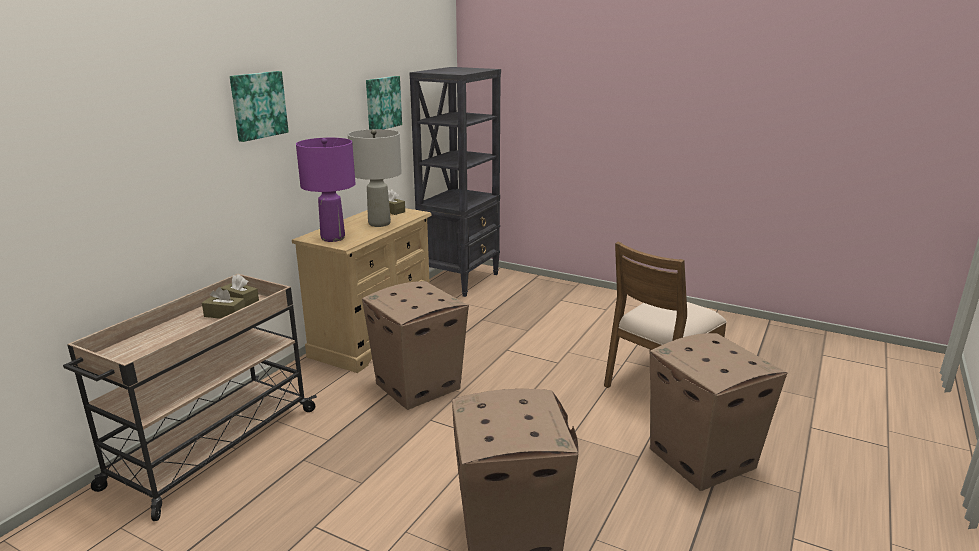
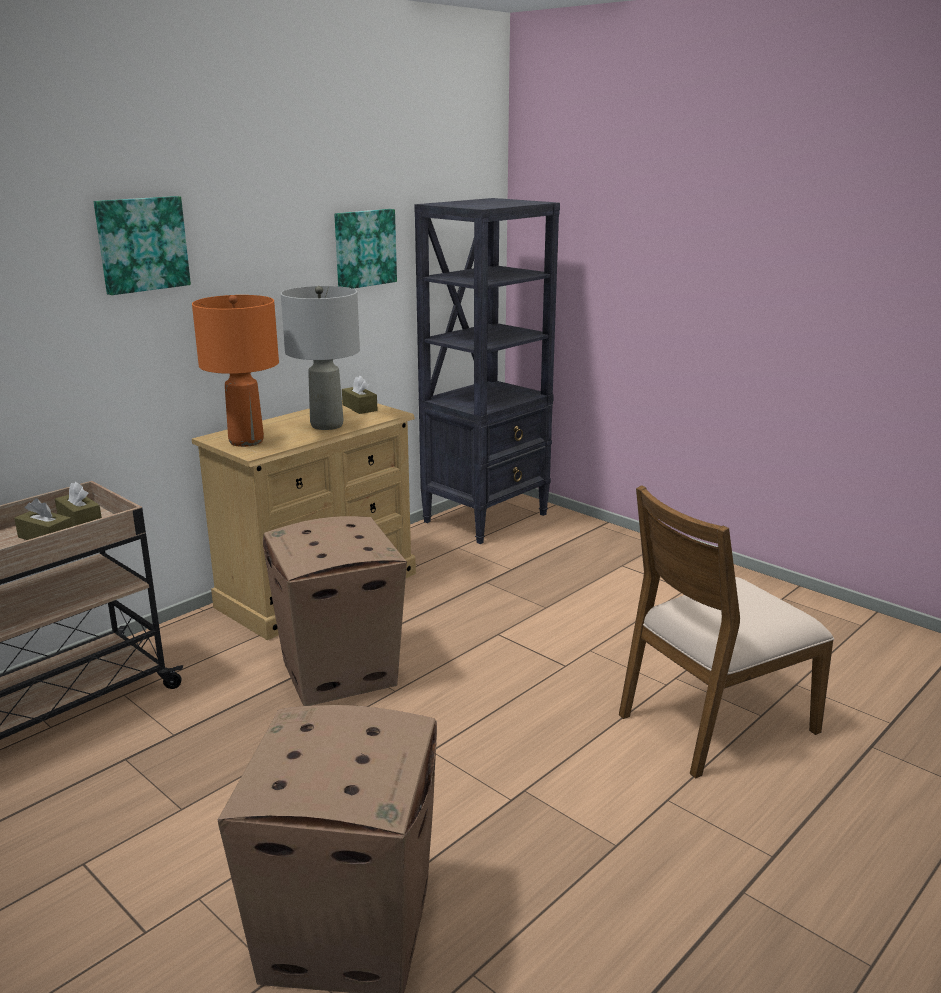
camera: 15 degrees right, 0 degrees up
purple table lamp [296,138,355,242] -> orange table lamp [192,295,279,447]
cardboard box [650,333,787,491] -> none

